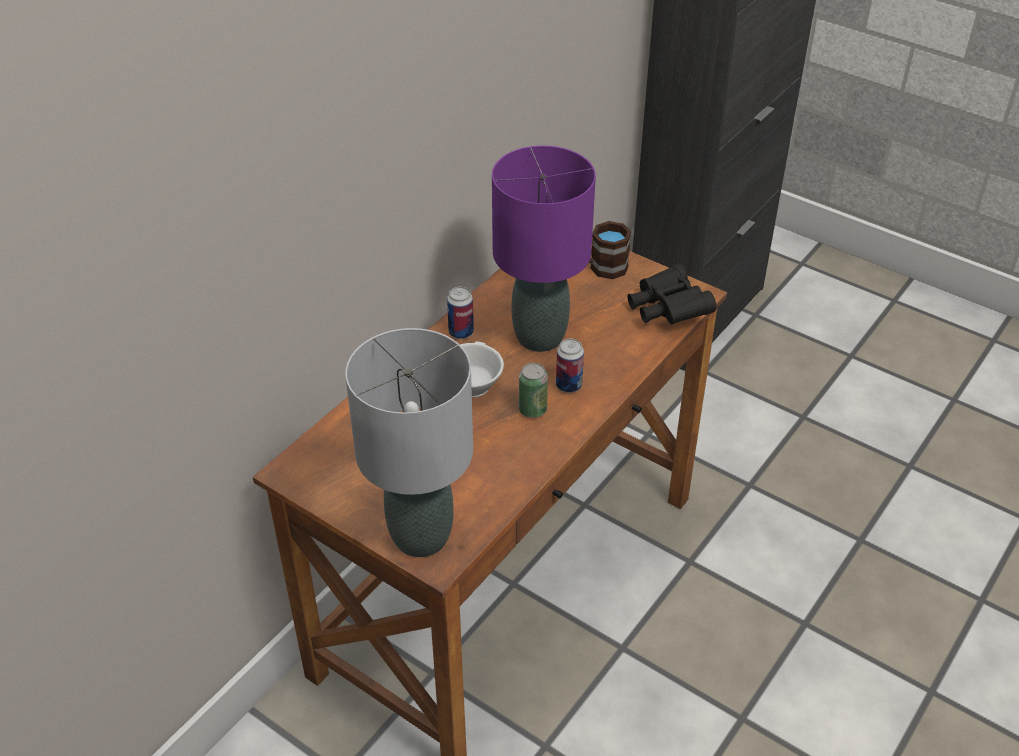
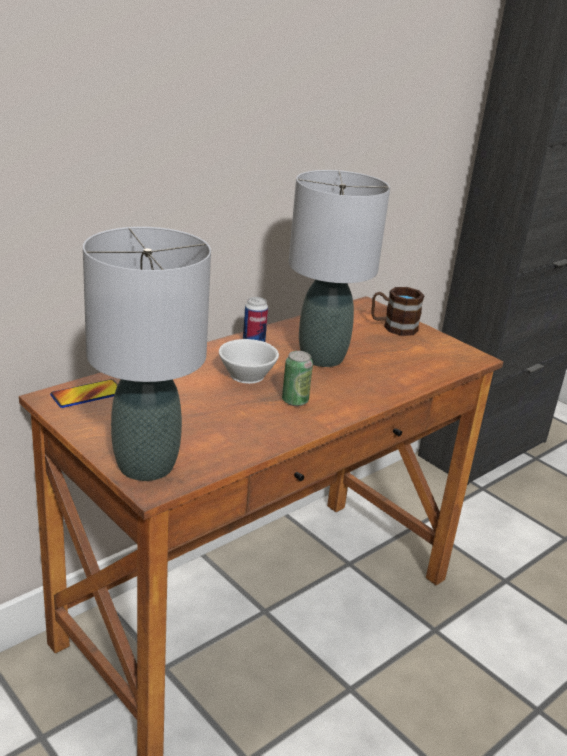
camera: 10 degrees right, 15 degrees down
purple table lamp [492,146,596,352] -> grey table lamp [289,170,390,367]
can [556,339,584,393] -> none
black binoculars [627,264,716,324] -> none
none -> phone [50,379,118,408]

